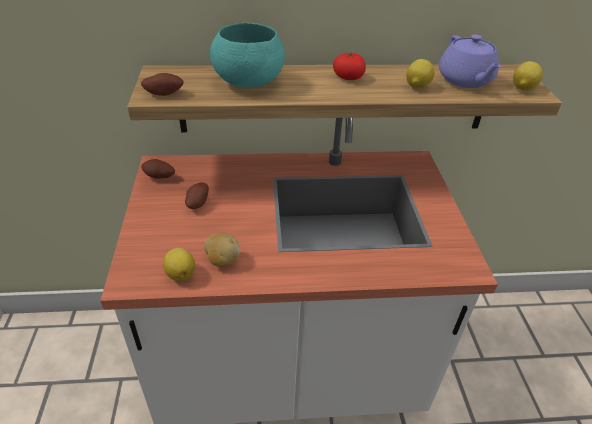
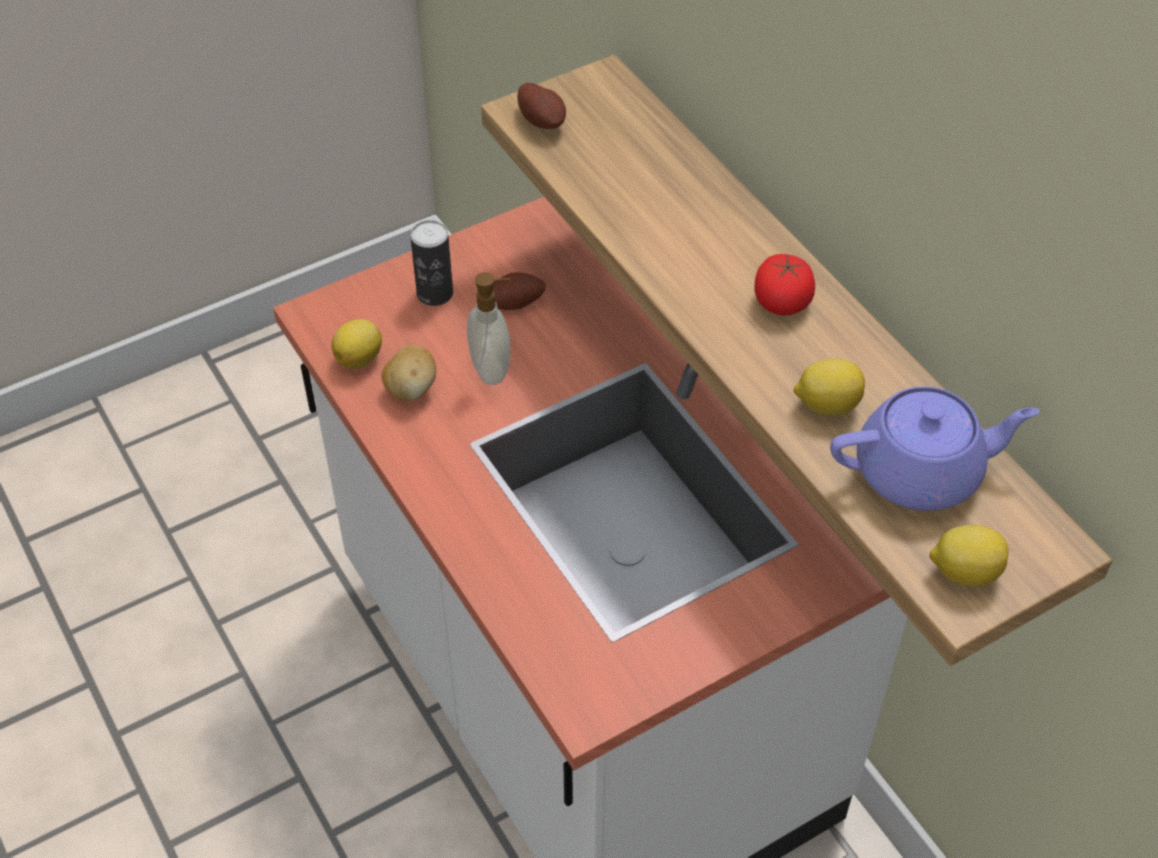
camera: 65 degrees right, 10 degrees up
potato [141,159,175,179] -> none
turquoise bowl [210,23,285,88] -> none
purple teapot [439,35,501,88] -> purple teapot turned 150 degrees counterclockwise [830,386,1040,511]
none -> can [410,220,453,306]
none -> soap dispenser [467,272,511,385]

